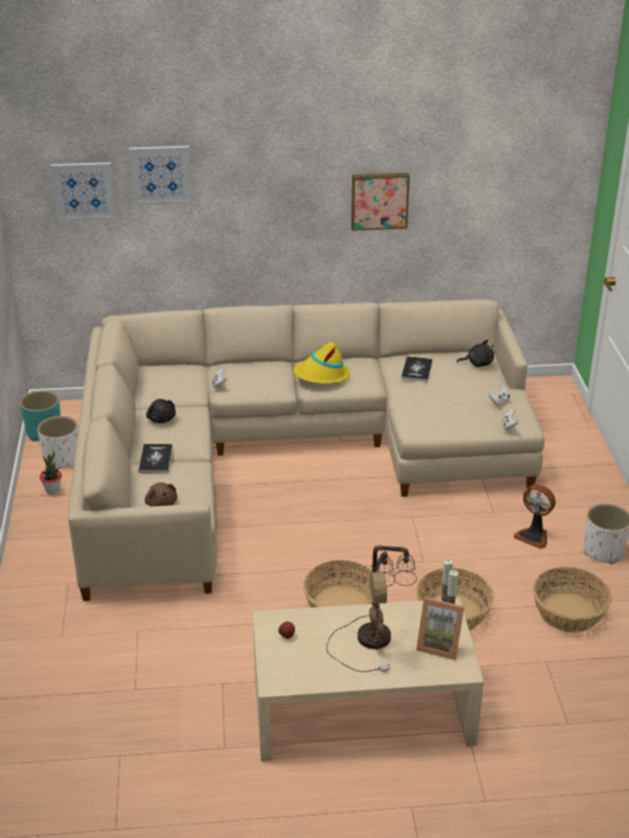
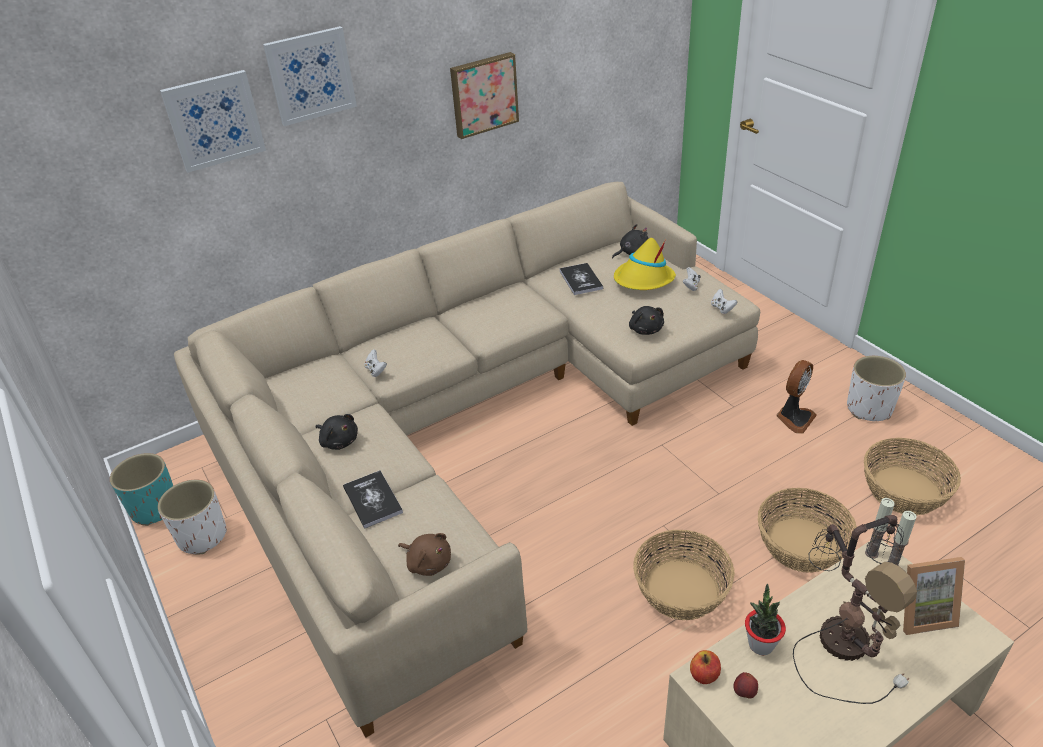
camera: 25 degrees left, 5 degrees up
potted plant [40,452,62,494] -> potted plant moved to [745,584,786,655]
picture [50,162,116,222] -> picture moved to [263,26,357,126]
yellow hat [293,342,350,383] -> yellow hat moved to [614,238,676,290]
fan [514,484,556,549] -> fan turned 60 degrees counterclockwise [776,360,817,434]
none -> black plush toy [629,306,664,335]
none -> apple [690,650,721,684]

